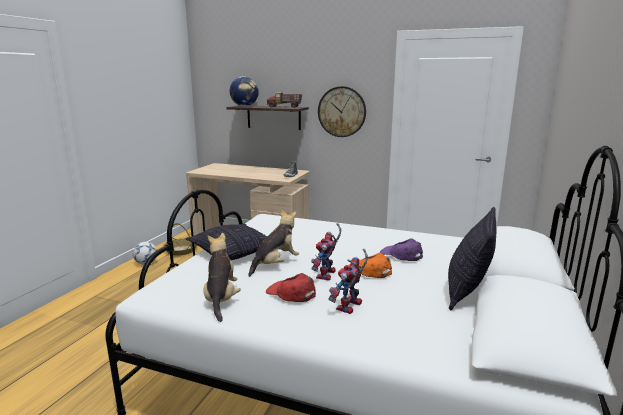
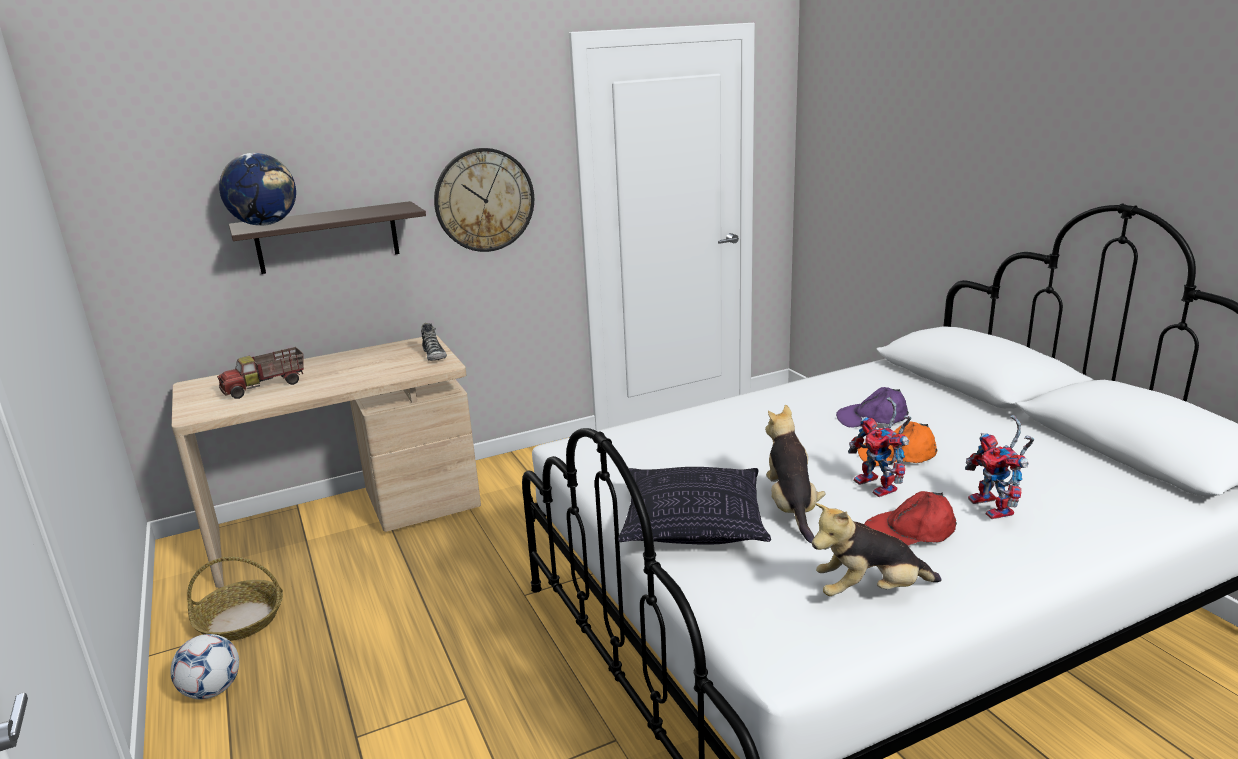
camera: 45 degrees left, 5 degrees up
plush toy [203,233,241,322] -> plush toy turned 45 degrees counterclockwise [812,503,942,596]
toy truck [267,92,302,108] -> toy truck moved to [217,347,304,399]
pillow [448,207,496,311] -> none

